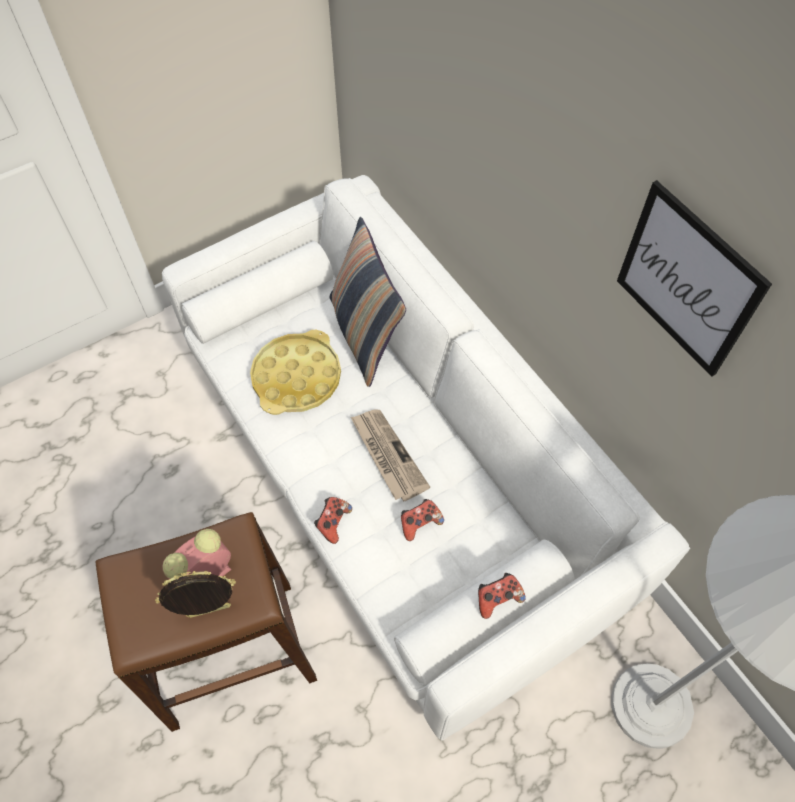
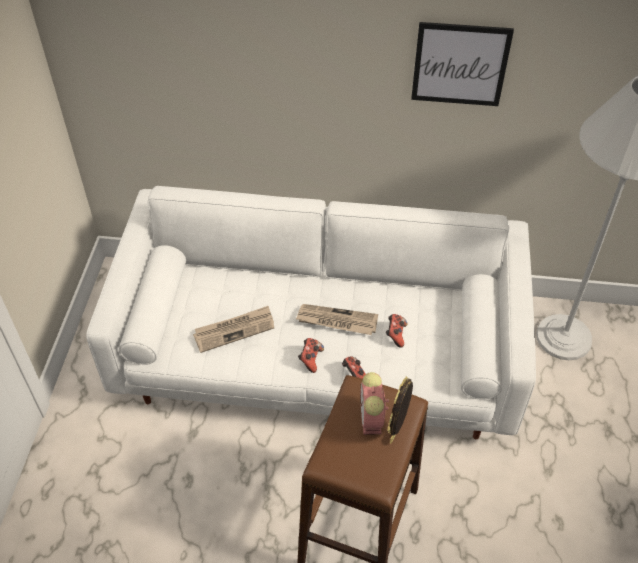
camera: 50 degrees left, 10 degrees down
yellow tray [250,330,341,415] -> newspaper [193,306,274,353]
pillow [330,217,406,387] -> none
game controller [478,573,526,619] -> game controller moved to [298,338,324,373]

